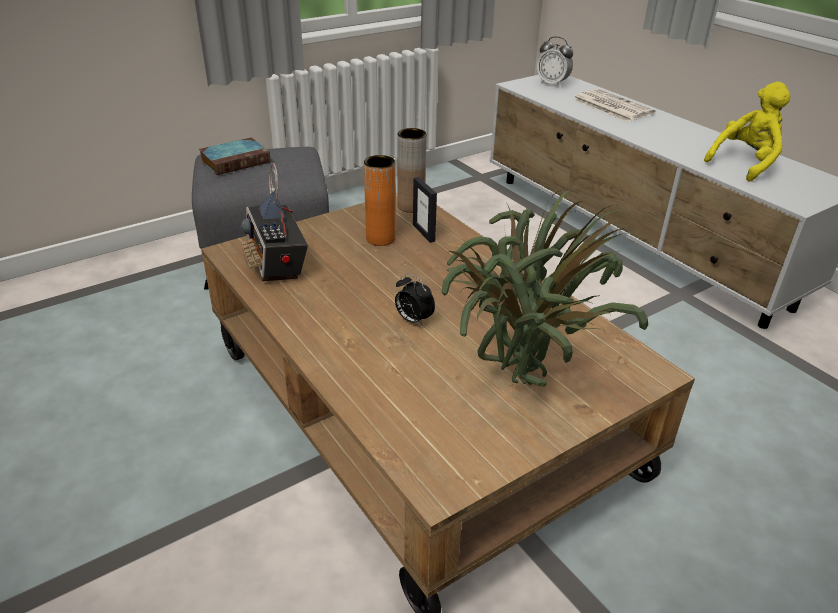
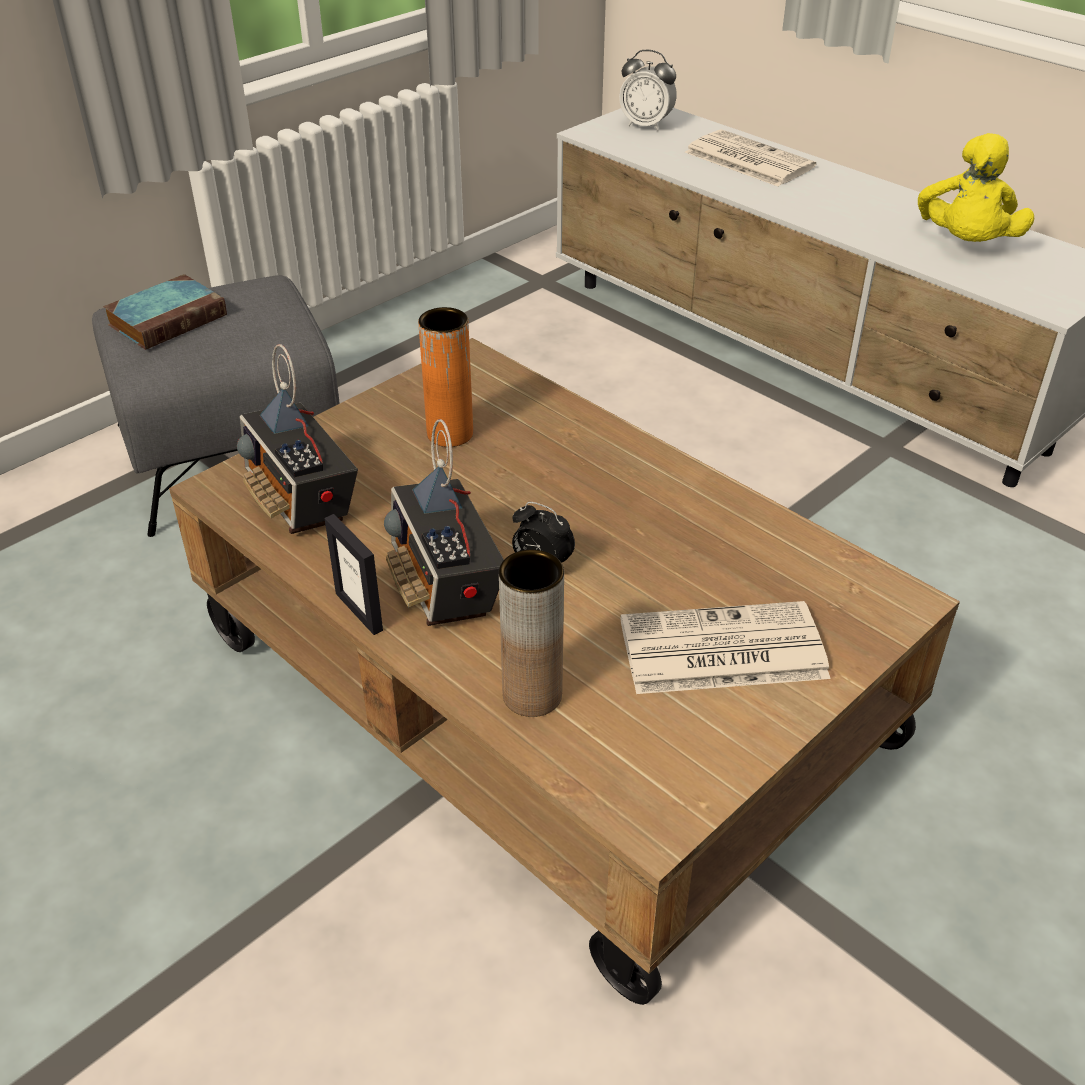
camera: 10 degrees left, 5 degrees up
brown vase [397,128,427,213] -> brown vase moved to [499,549,564,717]
picture frame [413,177,437,243] -> picture frame moved to [324,514,383,635]
potted plant [441,188,648,387] -> newspaper [620,601,830,694]
yellow plush toy [704,82,790,181] -> yellow plush toy turned 150 degrees clockwise [918,133,1034,242]
none -> radio [384,419,504,626]

